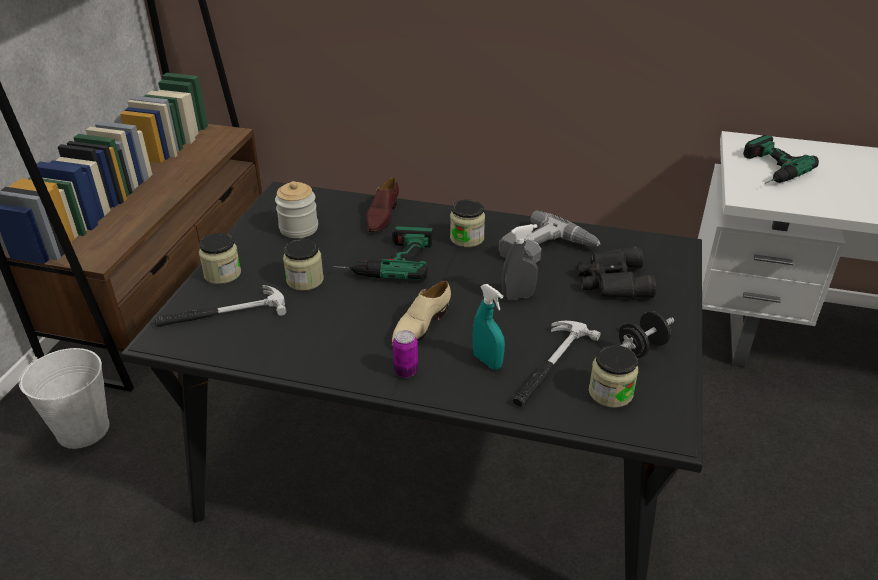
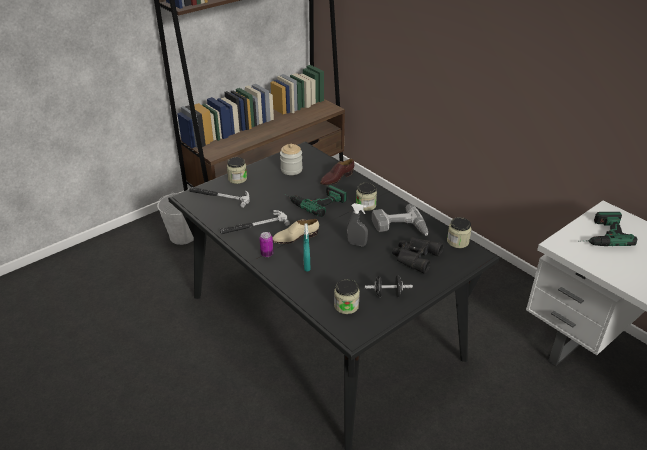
camera: 35 degrees right, 0 degrees up
jar [283,239,324,291] -> jar moved to [447,217,472,248]
hammer [512,321,601,407] -> hammer moved to [219,210,290,234]

